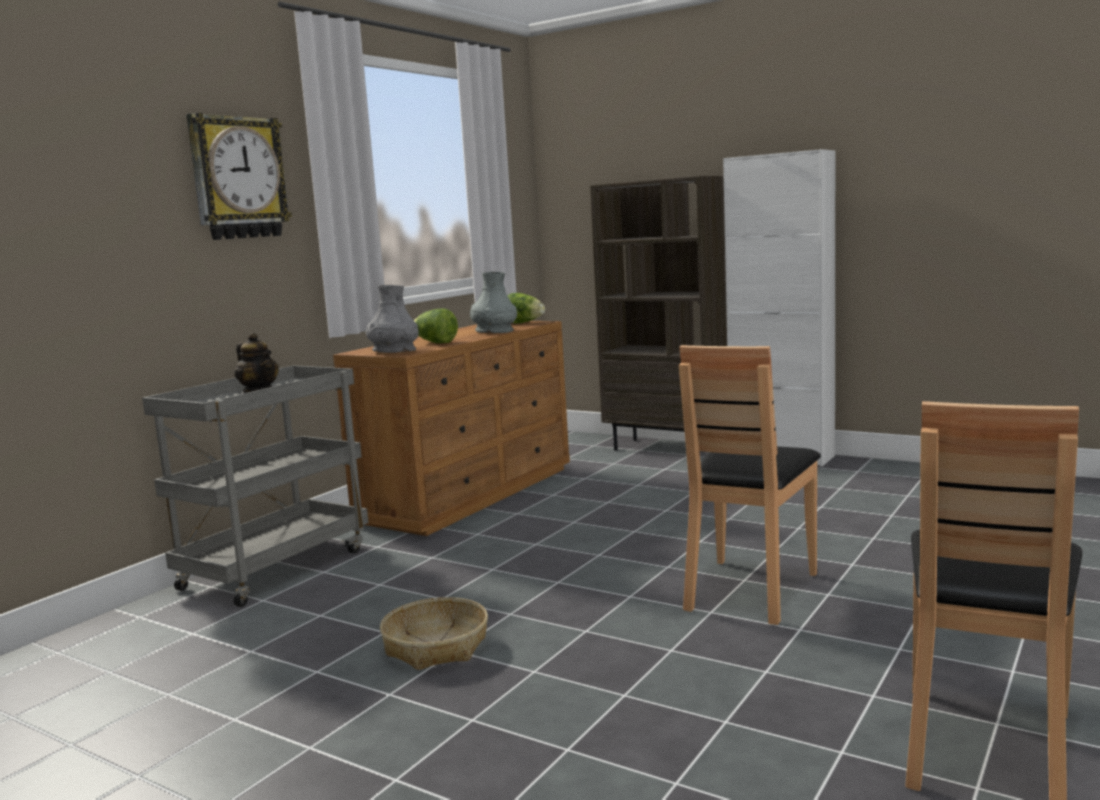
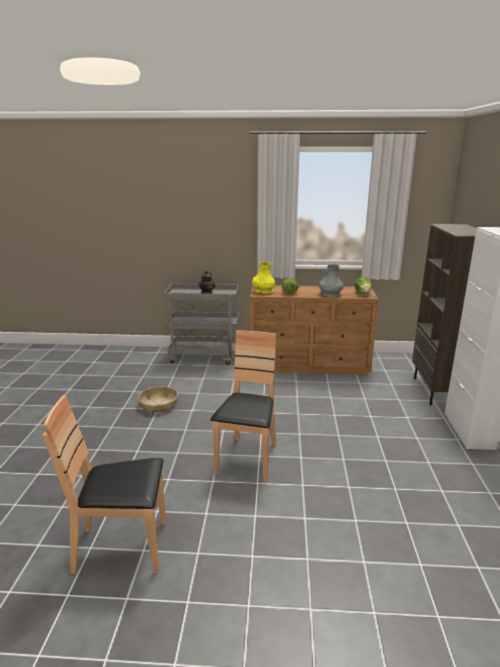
camera: 60 degrees right, 10 degrees up
wall clock [186,113,292,240] -> none
grey vase [366,285,419,353] -> yellow vase [252,262,275,294]
brown chair [679,345,821,625] -> brown chair turned 105 degrees clockwise [210,330,276,483]

